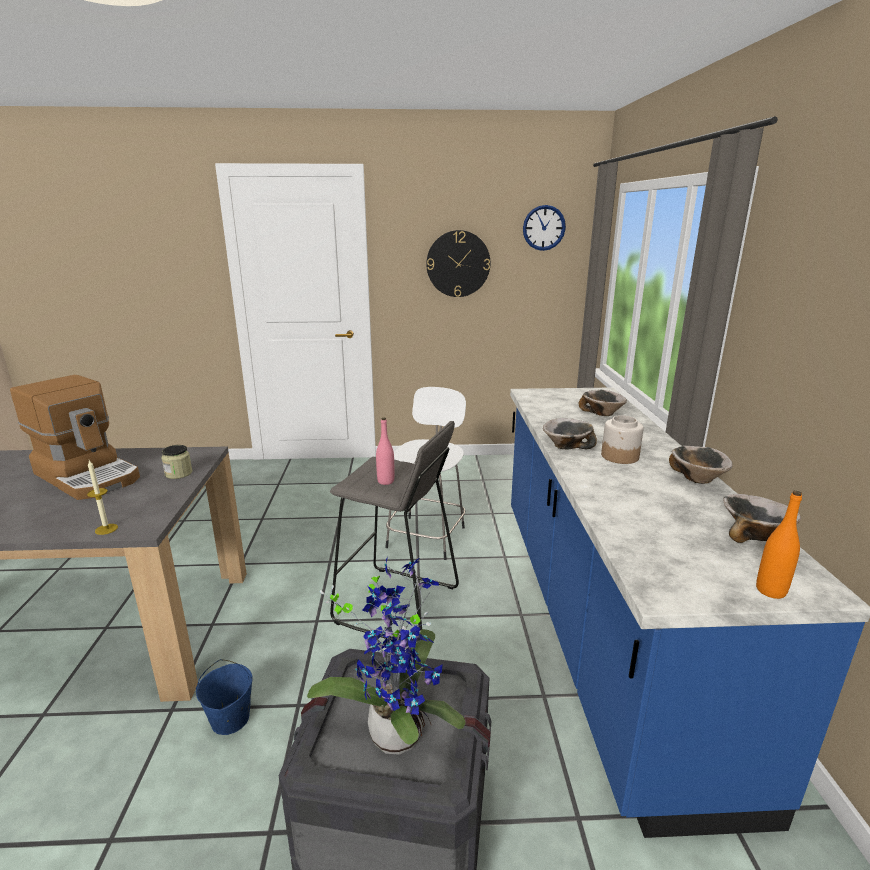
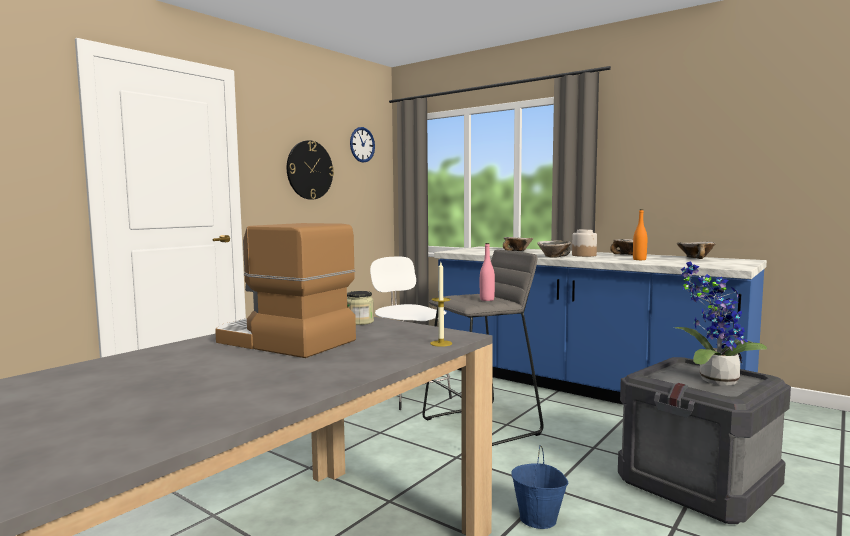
camera: 50 degrees left, 15 degrees down
coffee machine [10,375,140,500] -> coffee machine turned 135 degrees counterclockwise [215,223,356,358]
orange bottle [756,491,802,599] -> orange bottle moved to [633,209,647,260]

